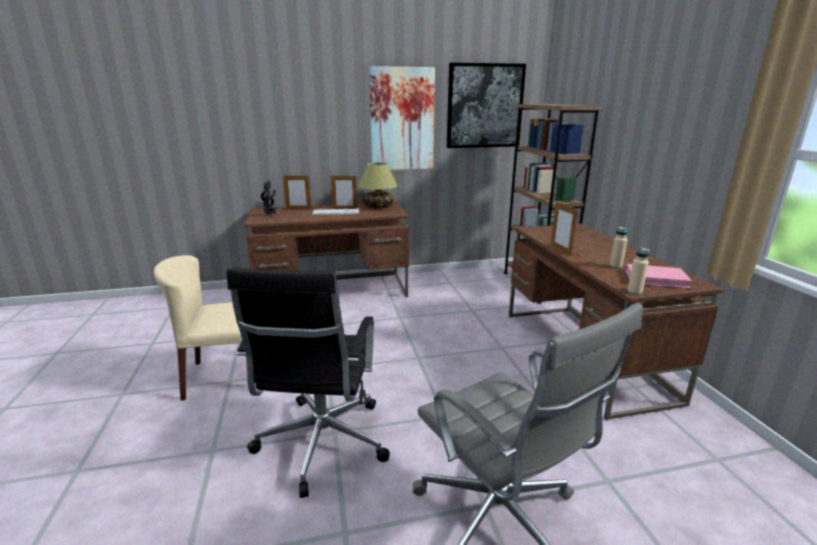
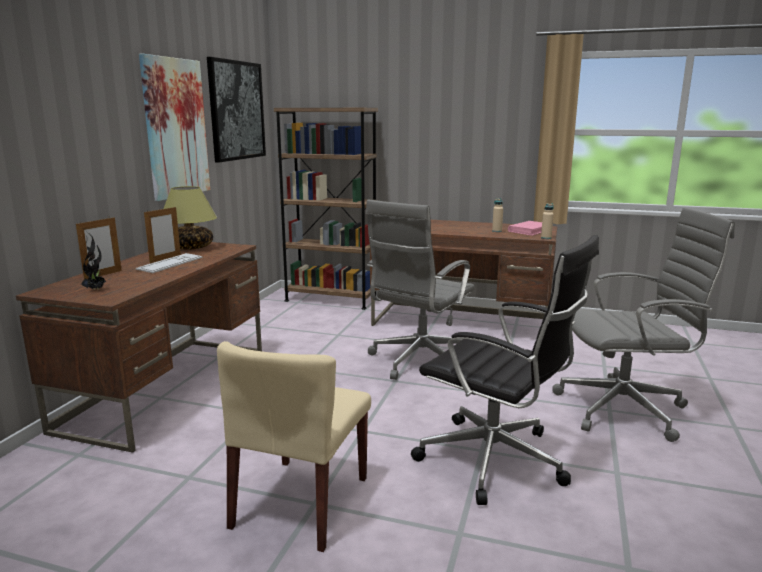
camera: 60 degrees left, 5 degrees down
picture frame [551,202,578,256] -> none
none -> grey office chair [366,200,475,380]

